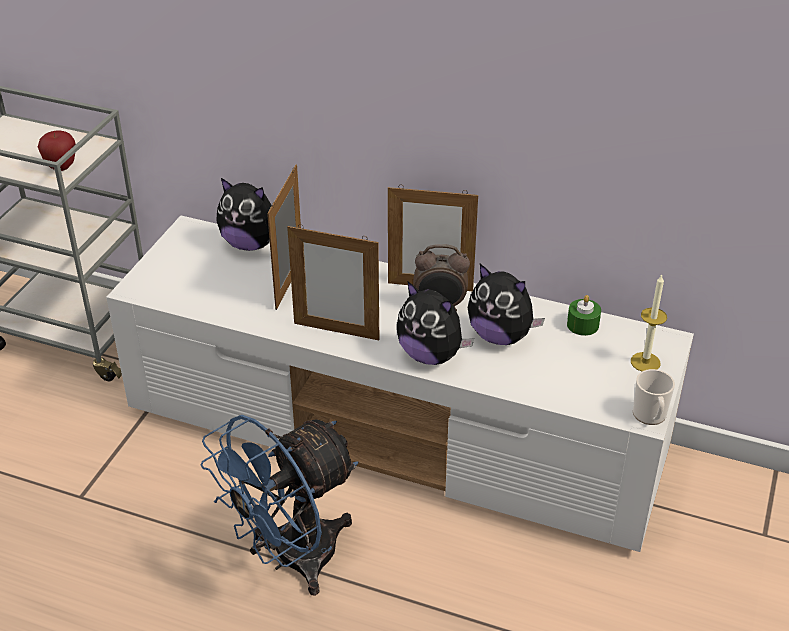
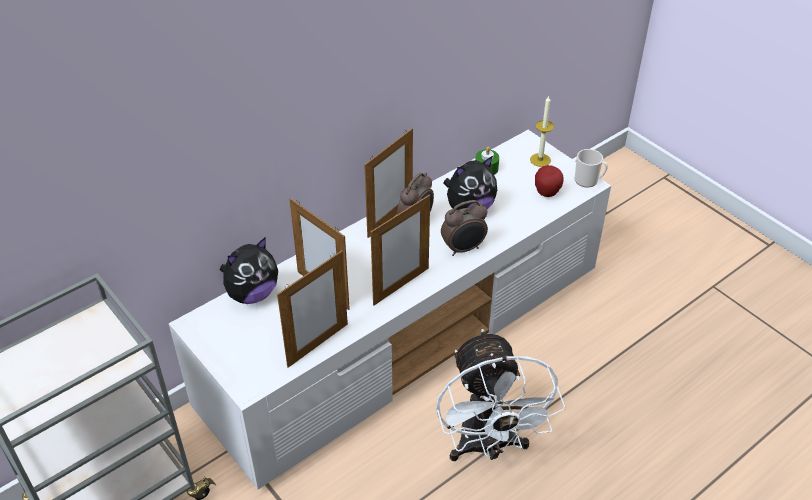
camera: 60 degrees left, 5 degrees up
apple [38,131,75,171] -> apple moved to [535,165,564,197]
blue fan [200,415,358,595] -> white fan [436,329,565,461]
plush toy [397,281,474,365] -> alarm clock [441,200,488,256]
none -> picture frame [277,251,348,368]

